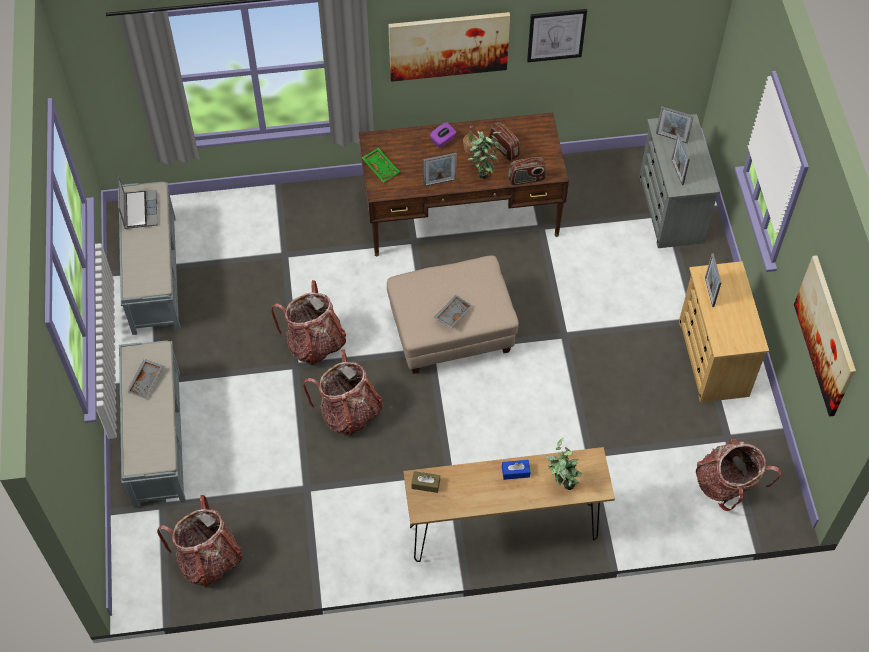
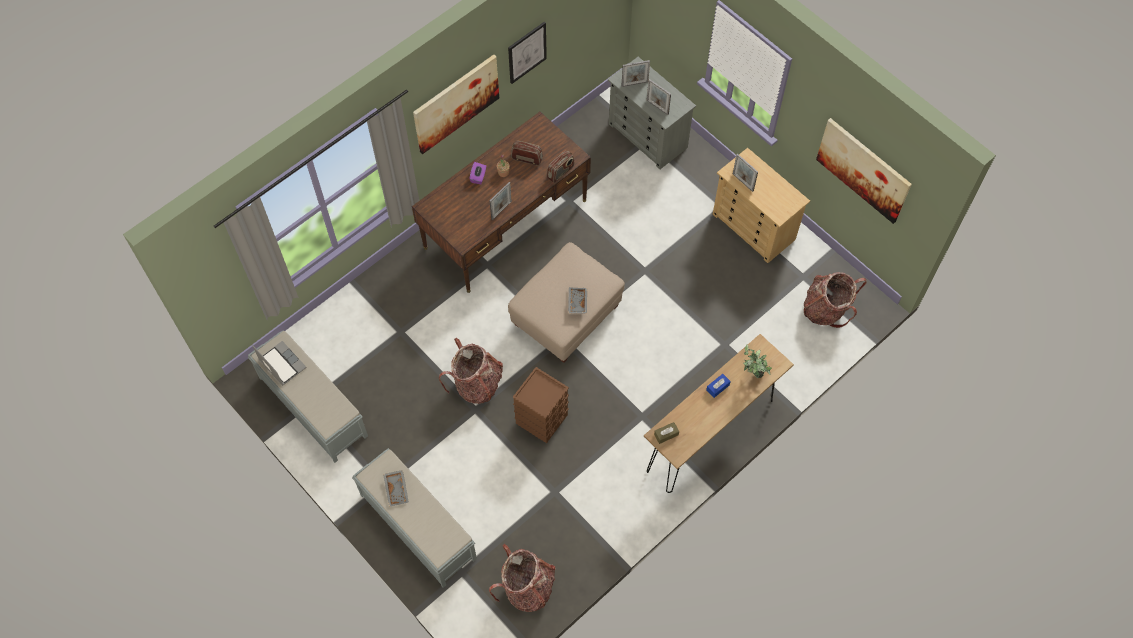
camera: 35 degrees left, 5 degrees up
backpack [304,349,383,436] -> brown storage box [513,367,569,443]
green tray [362,147,400,183] -> none
potted plant [468,131,501,179] -> none

